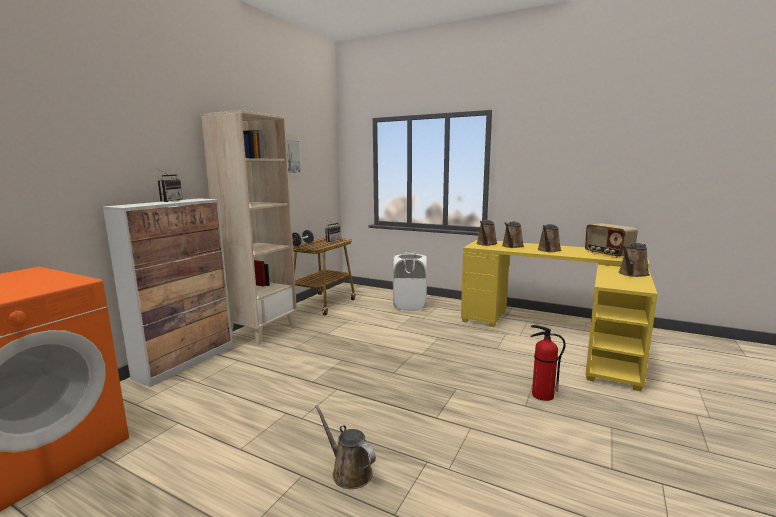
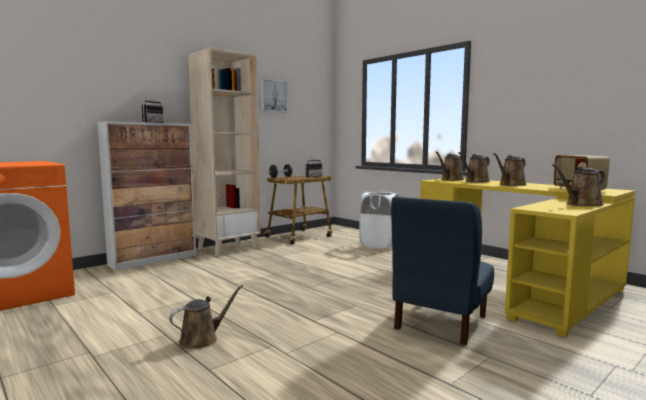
camera: 20 degrees right, 5 degrees down
brown watering can [315,405,376,489] -> brown watering can turned 75 degrees clockwise [169,285,243,349]
fire extinguisher [530,325,566,401] -> blue chair [391,197,494,346]

